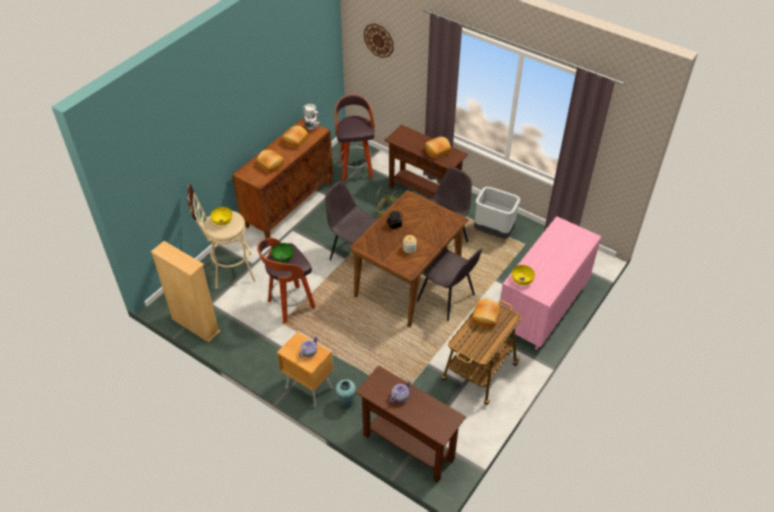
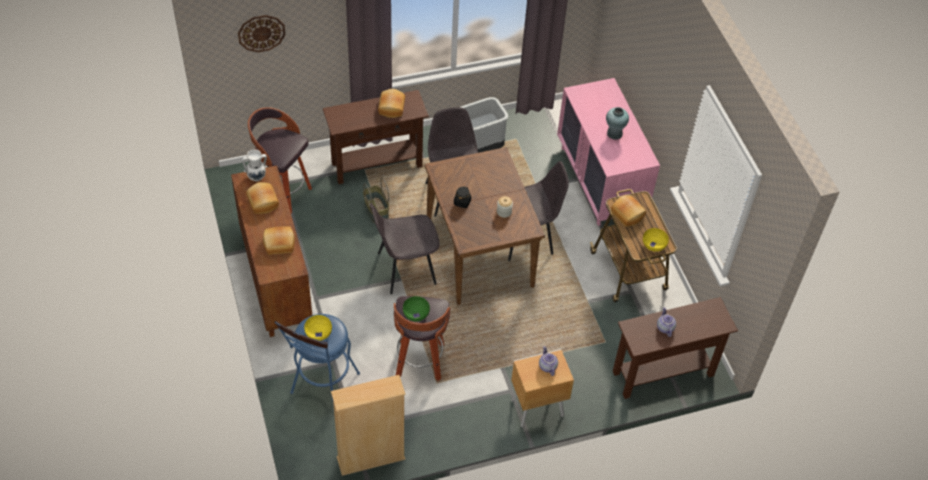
camera: 55 degrees left, 5 degrees up
beige stool [188,184,256,289] -> blue stool [274,314,360,407]
turquoise vase [335,379,356,409] -> turquoise vase moved to [606,107,629,140]
yellow bowl [512,265,535,285] -> yellow bowl moved to [643,228,669,252]

